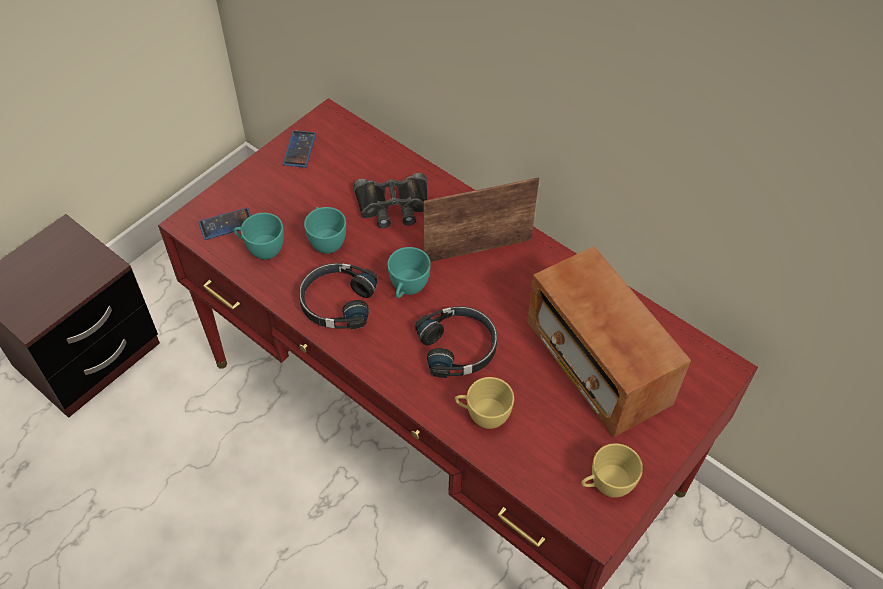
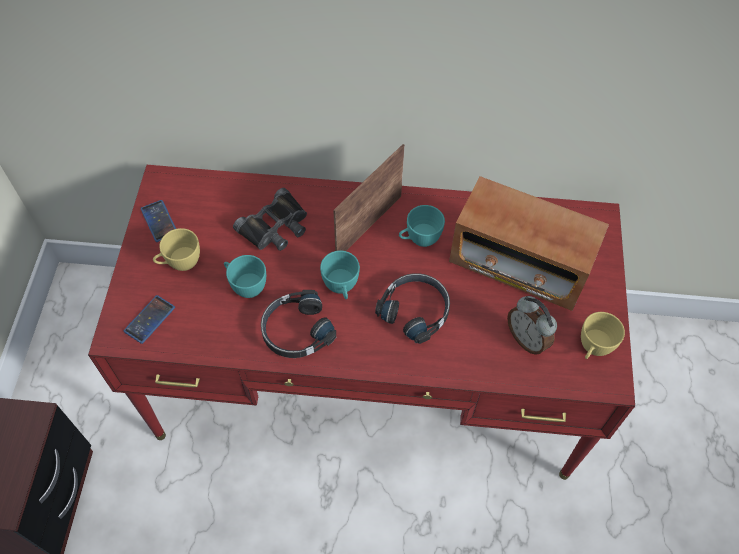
camera: 35 degrees left, 5 degrees up
turquoise cup [234,213,284,260] -> turquoise cup moved to [399,205,445,247]
yellow cup [455,377,514,429] -> yellow cup moved to [153,228,200,271]
none -> alarm clock [507,296,557,355]

